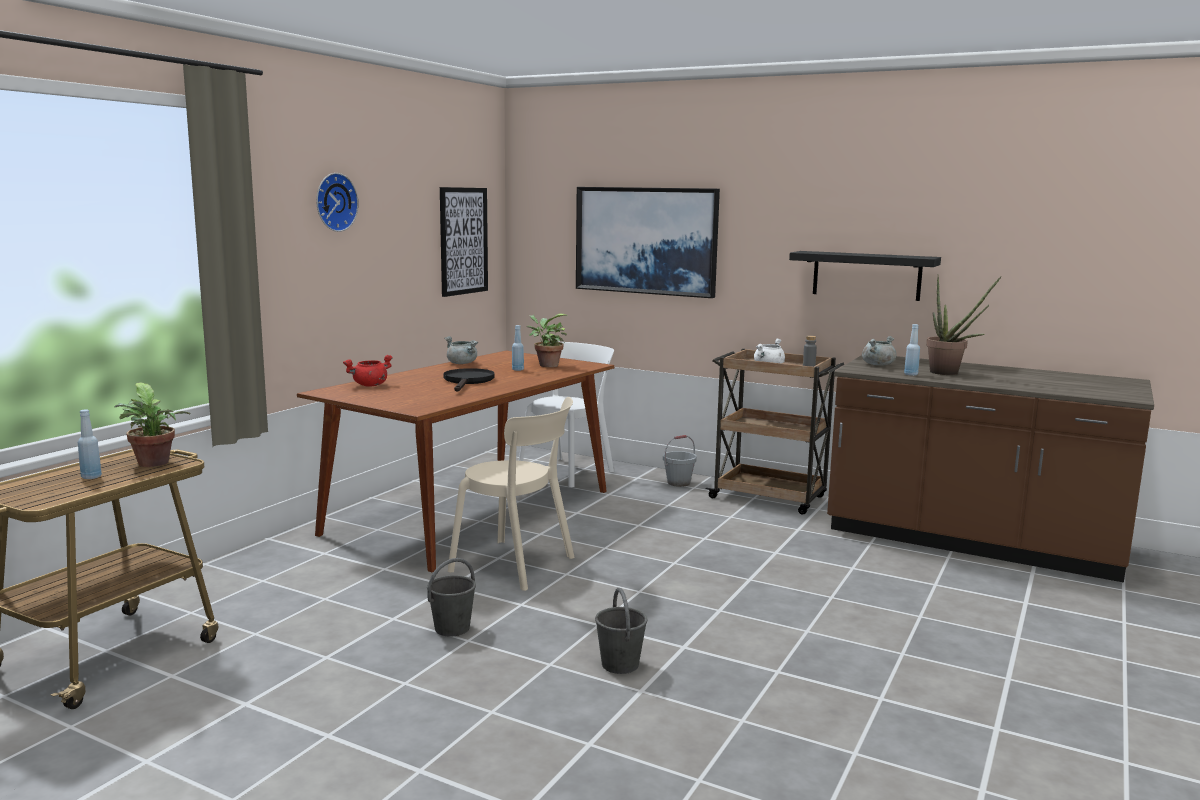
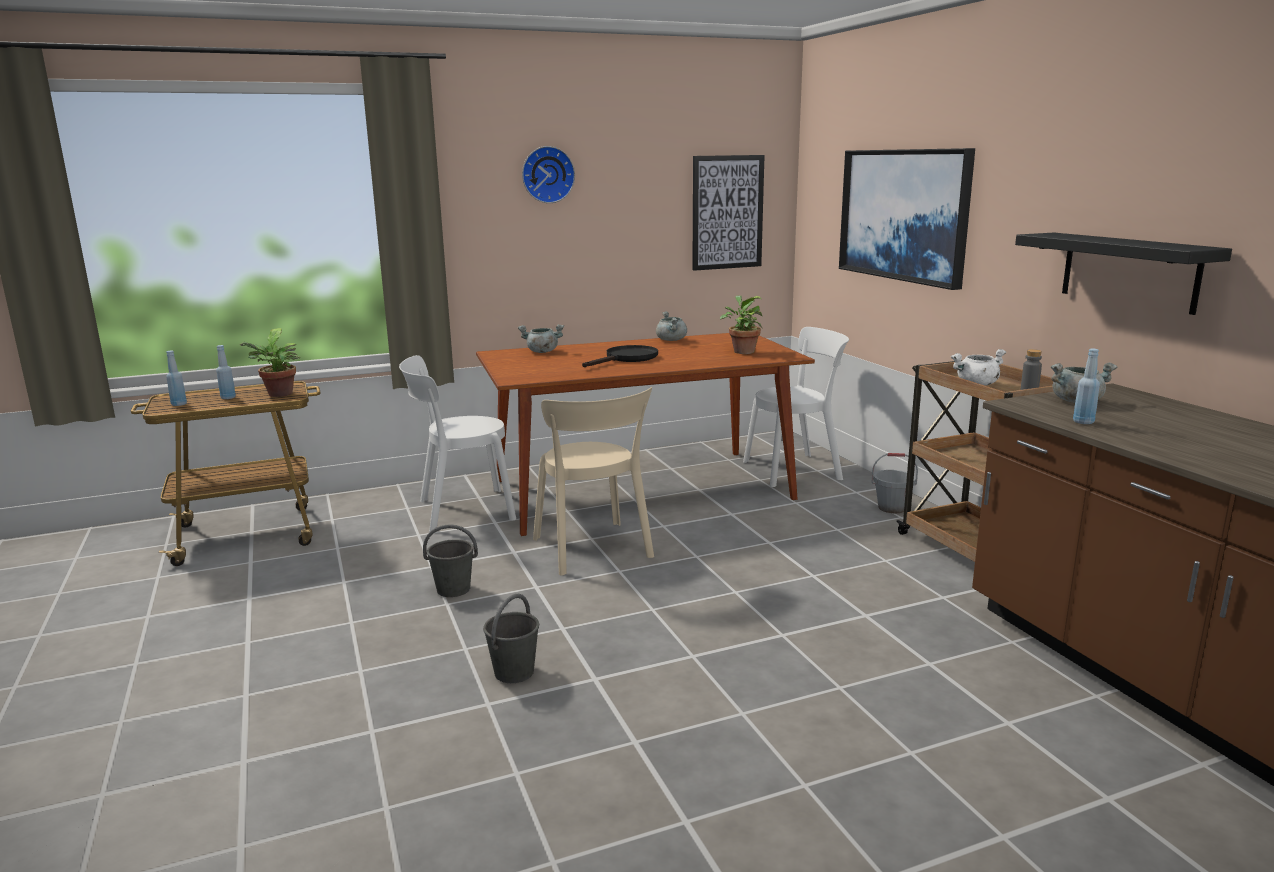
camera: 40 degrees right, 5 degrees up
red cooking pot [343,355,393,387] -> grey cooking pot [518,324,564,353]
blue bottle [512,325,524,371] -> blue bottle moved to [166,351,187,406]
potted plant [926,274,1002,375] -> none
none -> white chair [399,355,516,532]

